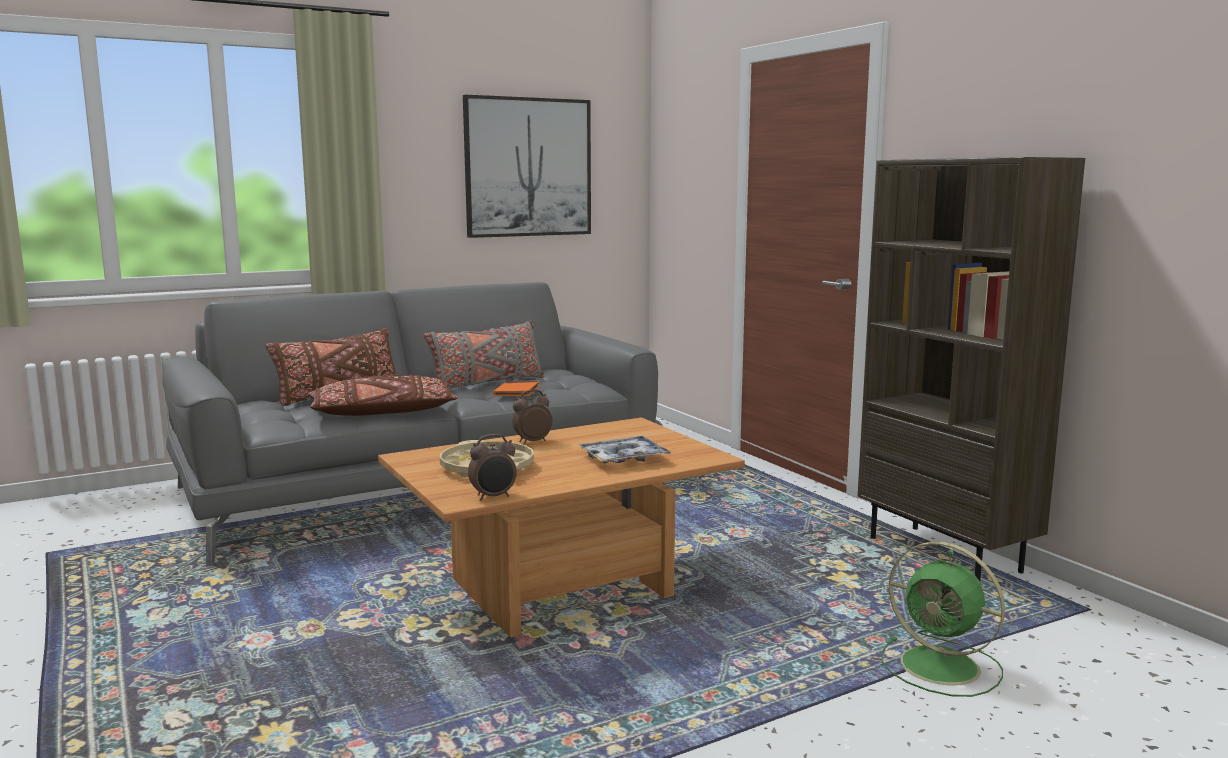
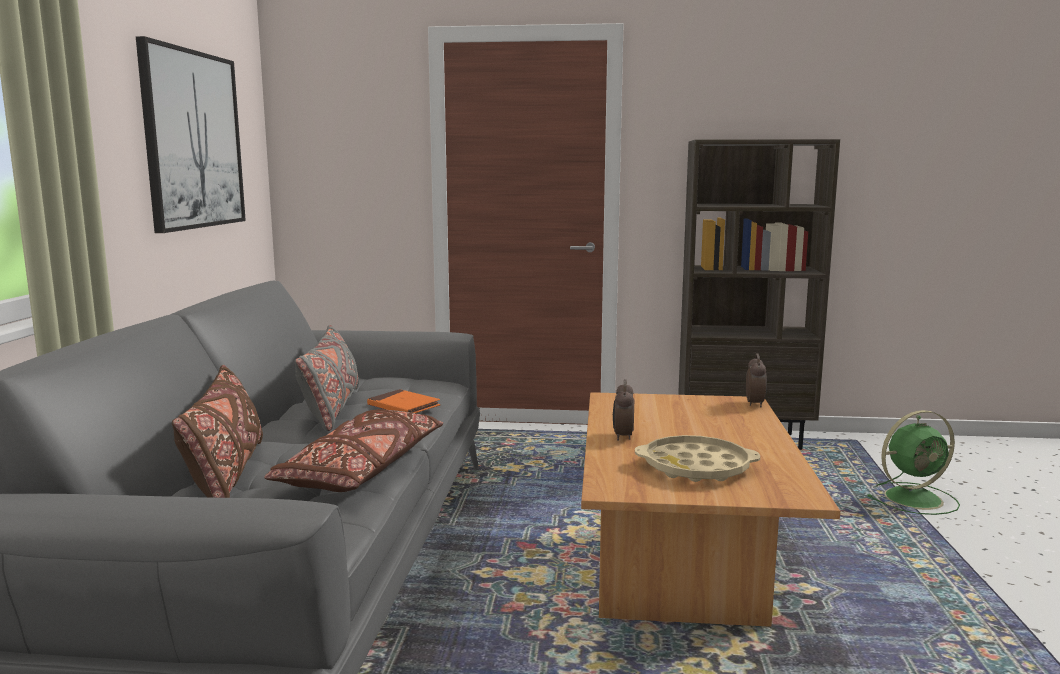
camera: 55 degrees left, 0 degrees up
alarm clock [468,434,517,500] -> alarm clock moved to [746,354,767,407]
tray [578,436,672,463] -> none

